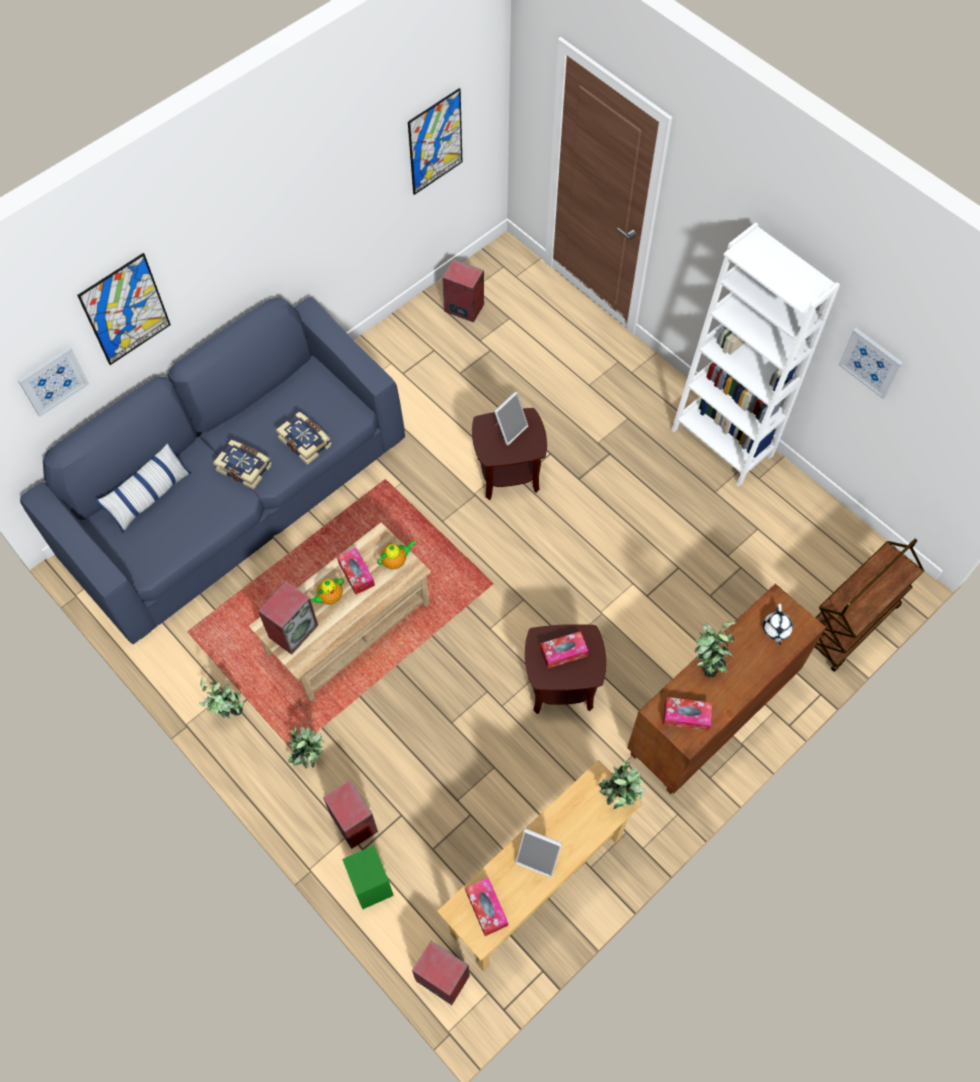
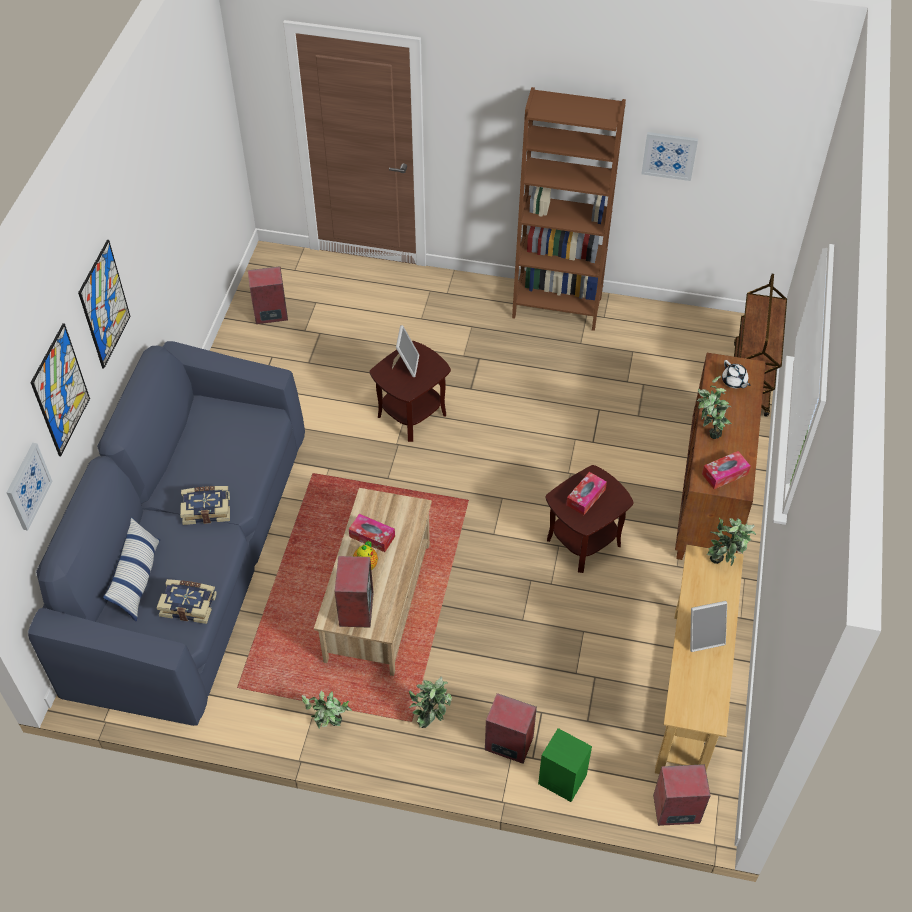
camera: 35 degrees left, 10 degrees down
book [276,412,331,465] -> book moved to [156,579,216,624]
teapot [377,540,416,569] -> none
picture [408,88,462,195] -> picture moved to [78,240,130,369]
tissue box [465,877,508,936] -> none
white bookcase [671,222,840,487] -> brown bookcase [512,87,626,331]

